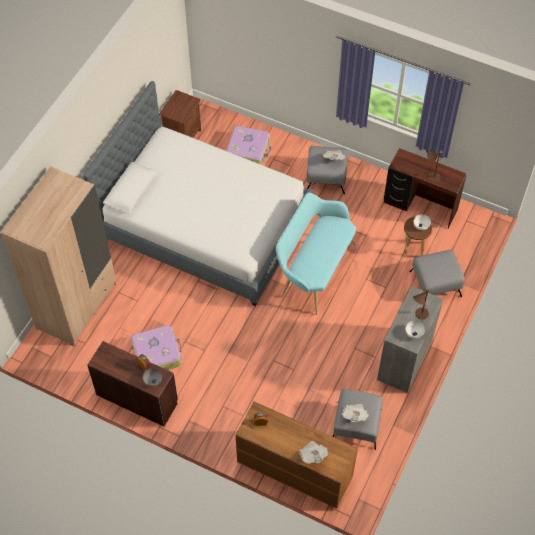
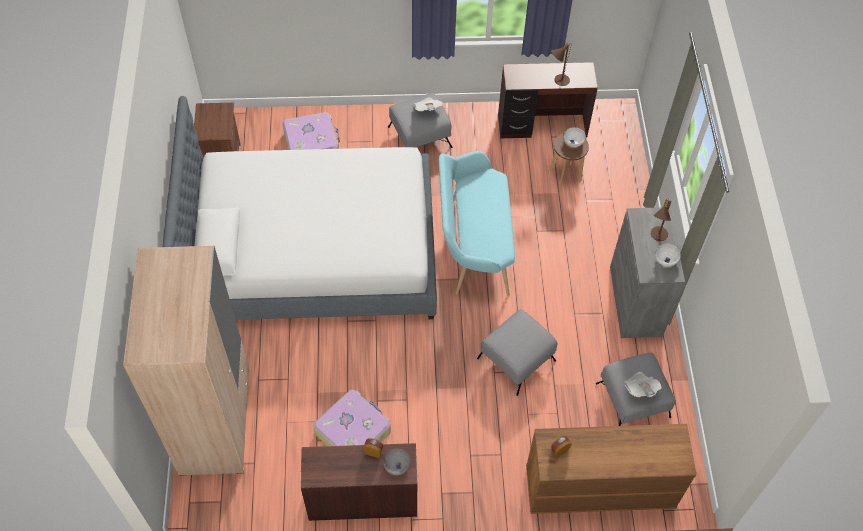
camera: 30 degrees left, 0 degrees up
newspaper [299,441,328,464] -> none
grey ottoman [409,250,465,297] -> grey ottoman moved to [477,309,558,396]

